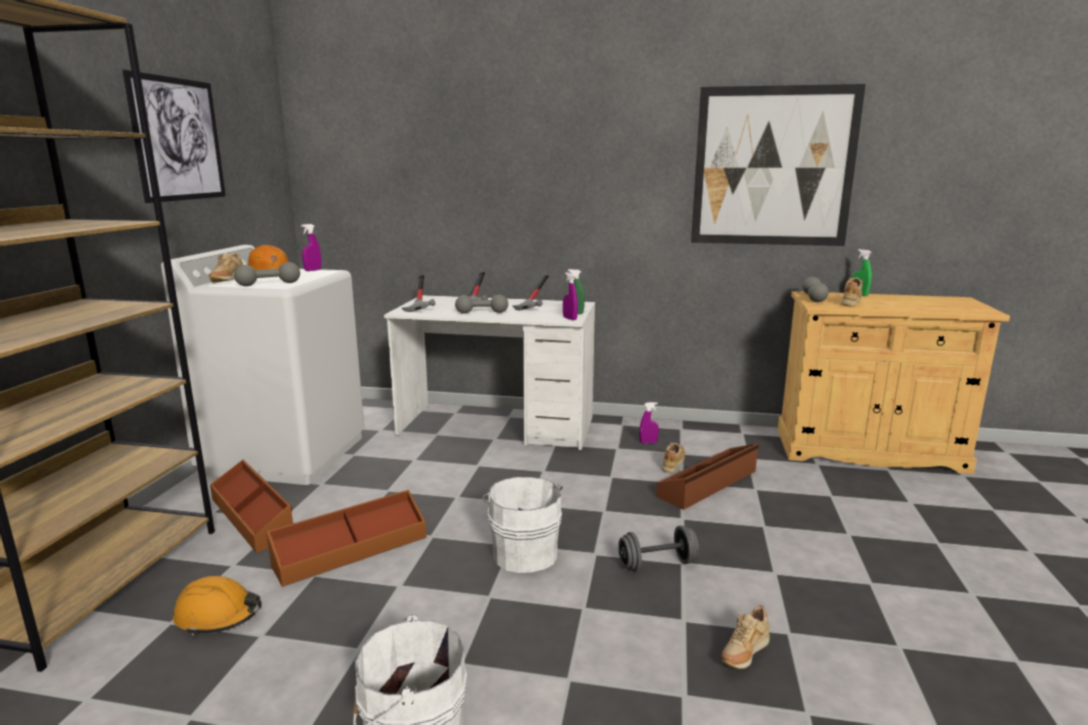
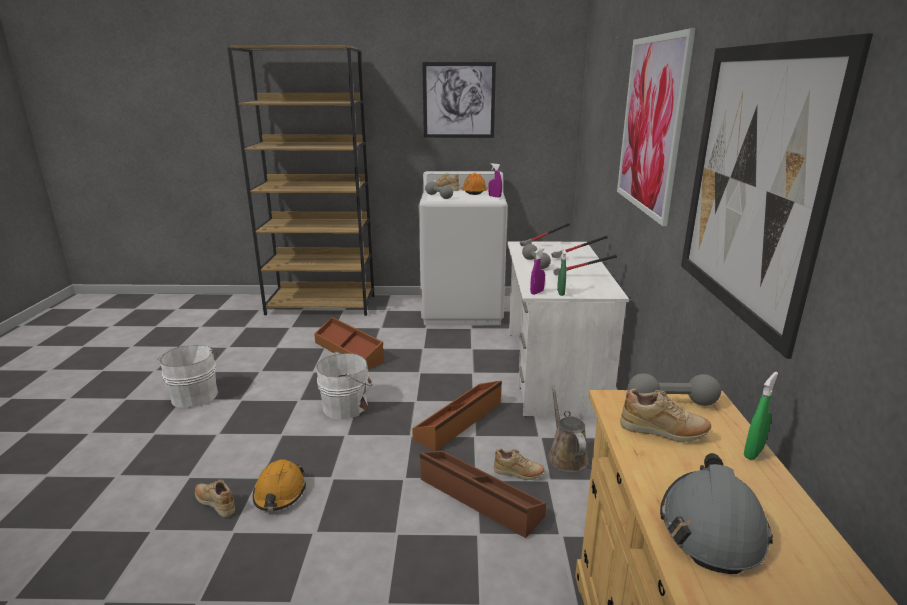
camera: 80 degrees right, 5 degrees up
orange hard hat [173,576,262,636] -> orange hard hat moved to [253,459,306,511]
brown storage box [210,460,293,553] -> brown storage box moved to [412,381,502,451]
grey dumbbell [618,525,699,571] -> none
purple spray bottle [639,402,659,443] -> brown watering can [548,386,589,472]
none -> picture [617,28,696,226]
none -> grey hard hat [660,453,773,574]

